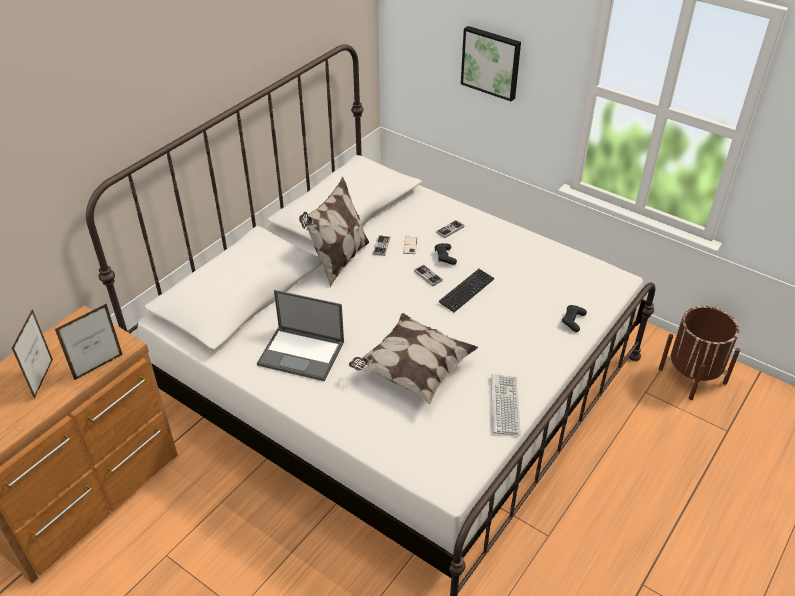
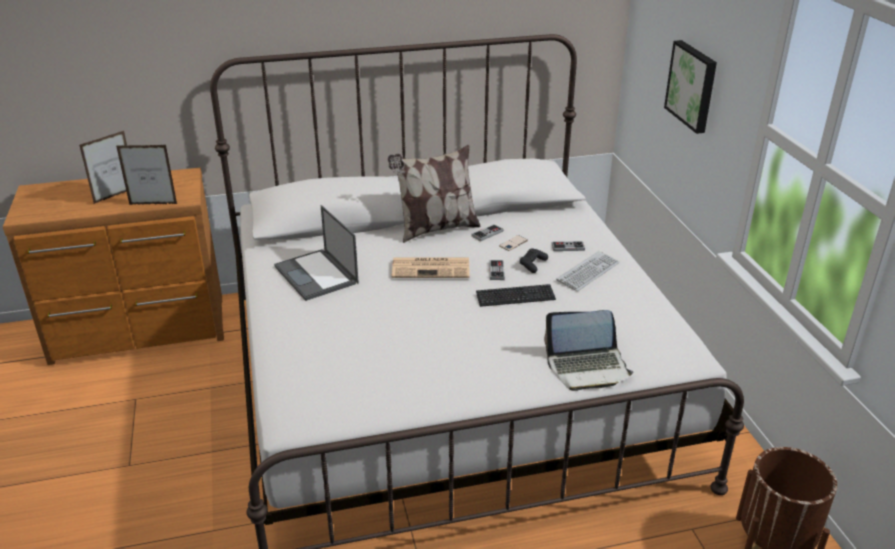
camera: 40 degrees right, 10 degrees down
pillow [349,313,478,404] -> none
keyboard [491,374,521,436] -> keyboard moved to [556,251,619,291]
black game controller [562,305,587,332] -> laptop [544,310,633,391]
none -> newspaper [392,257,470,278]

